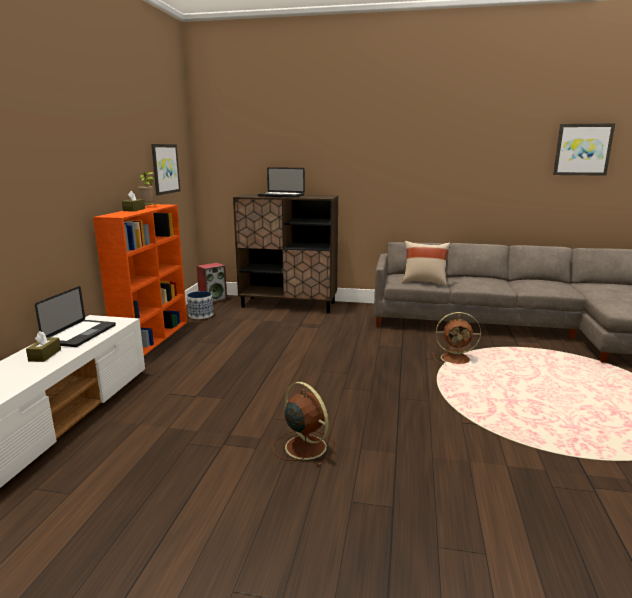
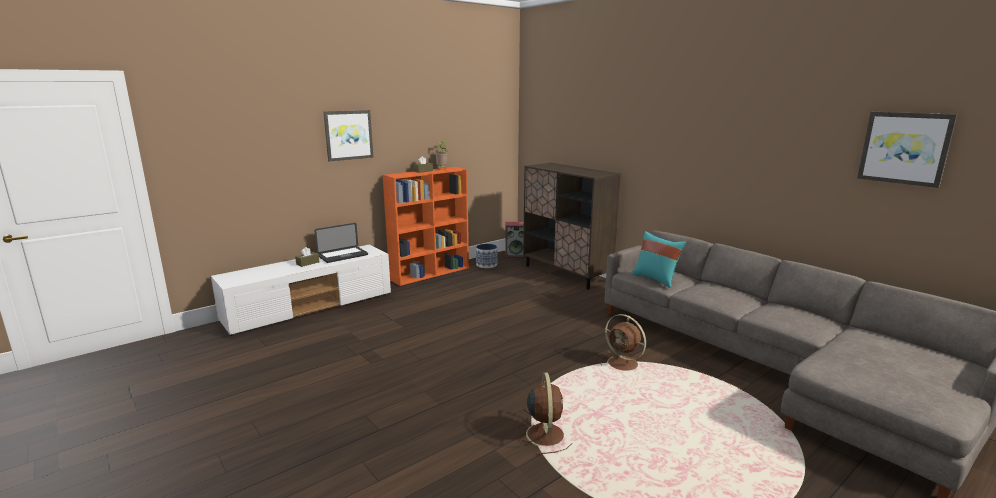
camera: 40 degrees right, 0 degrees up
picture [151,144,180,195] -> picture moved to [323,110,373,161]
laptop [258,167,305,198] -> none
brown fan [273,382,336,466] -> brown fan moved to [516,373,571,455]
beige pillow [402,241,450,286] -> turquoise pillow [632,231,686,288]

